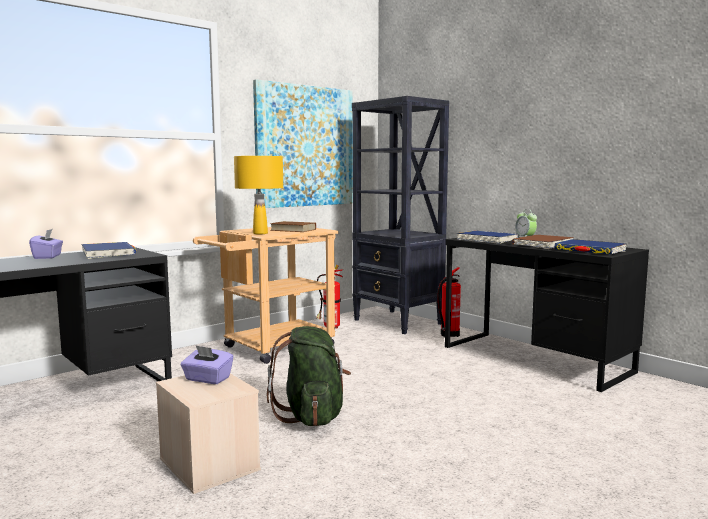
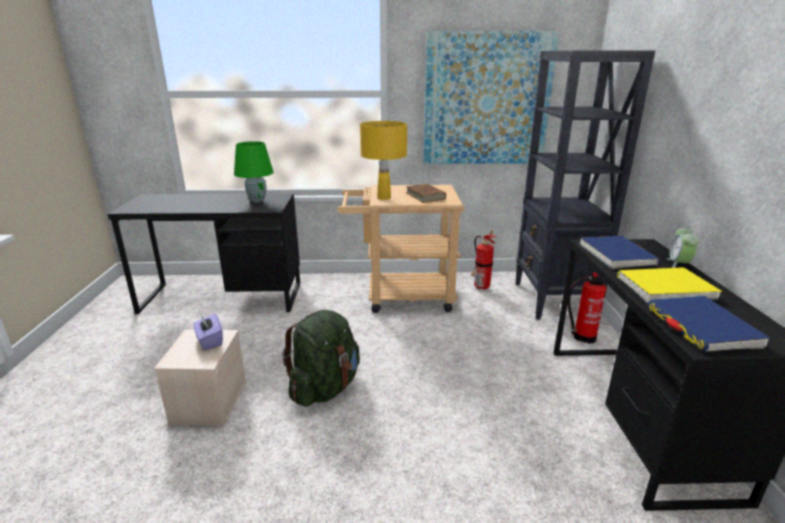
camera: 40 degrees right, 15 degrees up
purple tissue box [29,229,63,259] -> none
blue book [81,242,136,259] -> green table lamp [234,141,274,203]
brown book [512,235,574,249] -> yellow book [617,267,722,303]

